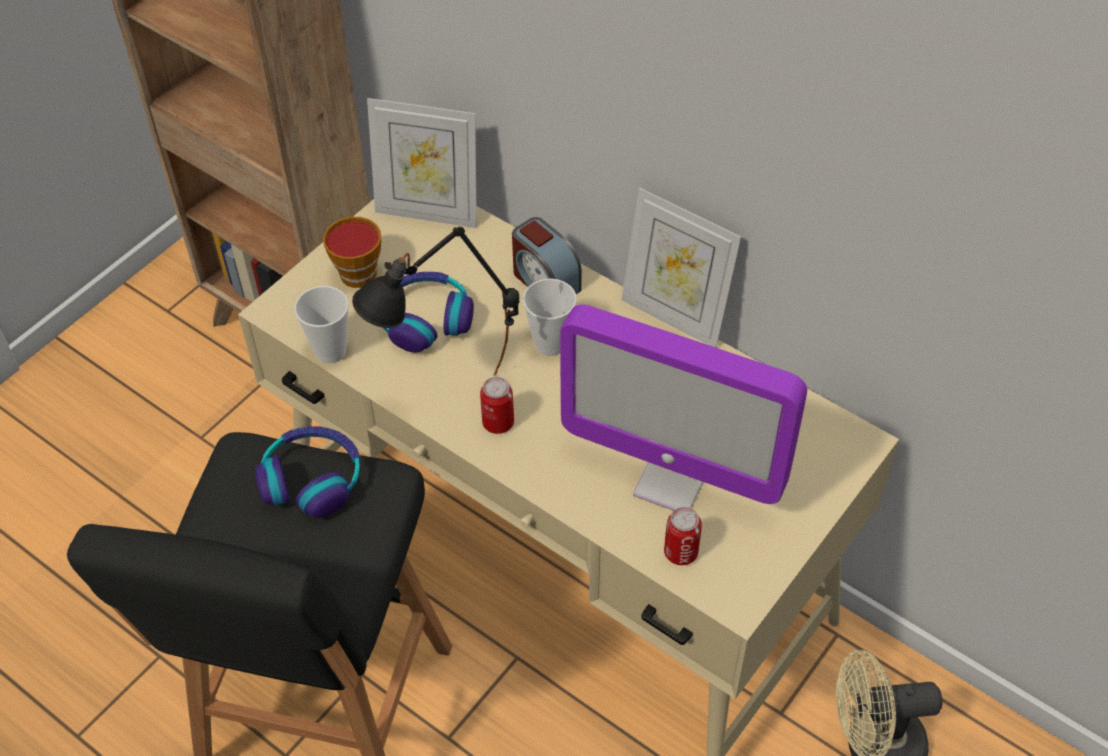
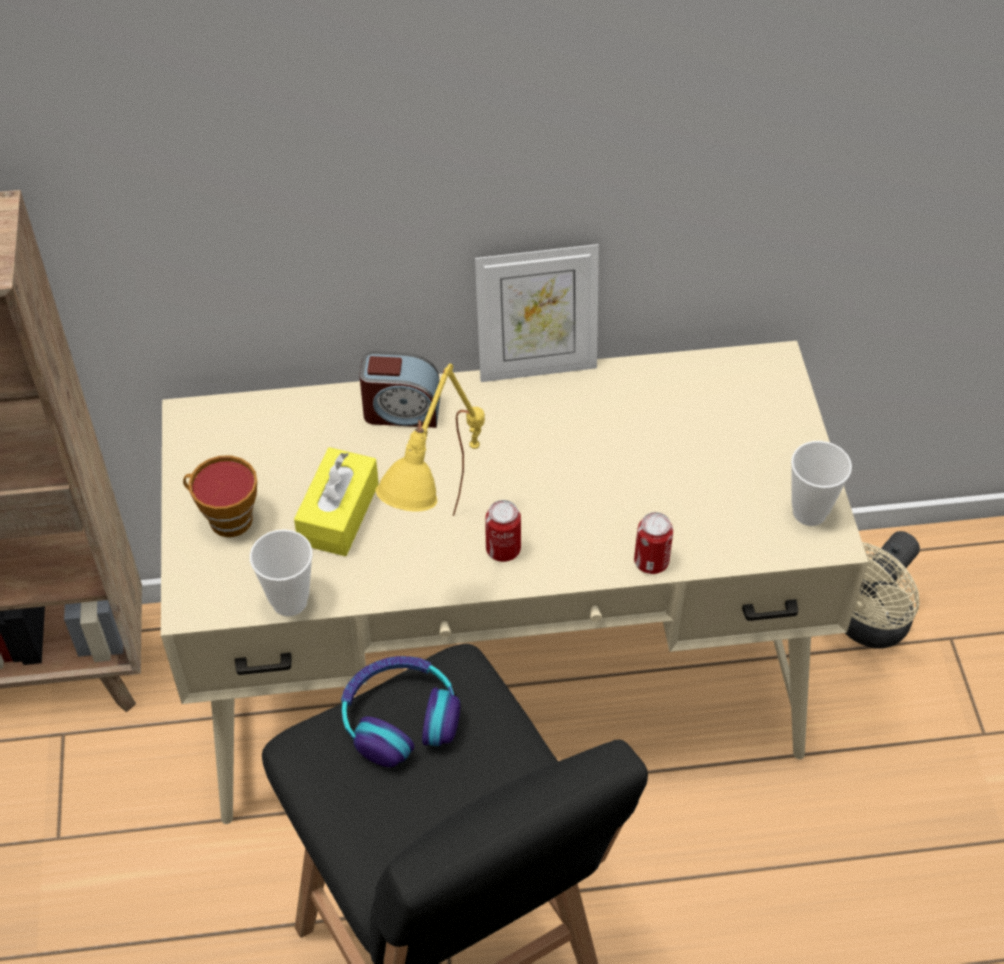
camera: 45 degrees left, 0 degrees up
black table lamp [352,226,519,376] -> yellow table lamp [375,364,485,516]
picture frame [367,98,477,228] -> none
headphones [384,272,474,353] -> yellow tissue box [294,447,379,556]
cup [523,279,577,356] -> cup moved to [791,441,852,526]
monitor [560,304,807,511] -> none
can [664,507,702,565] -> can moved to [634,512,673,574]

